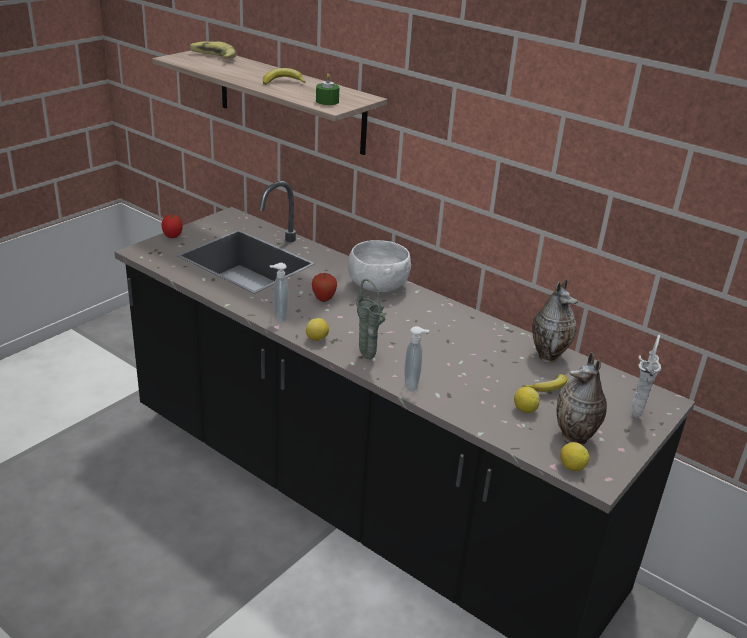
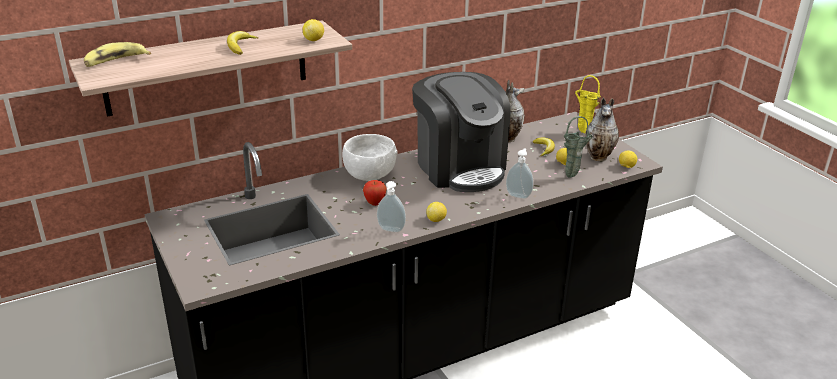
camera: 65 degrees left, 0 degrees up
tomato [161,215,183,238] -> none
green candle [316,74,339,105] -> lemon [303,19,324,41]
green vase [356,279,385,359] -> green vase moved to [564,116,593,178]
white vase [632,335,661,419] -> yellow vase [575,75,601,134]
none -> coffee machine [412,72,511,192]

